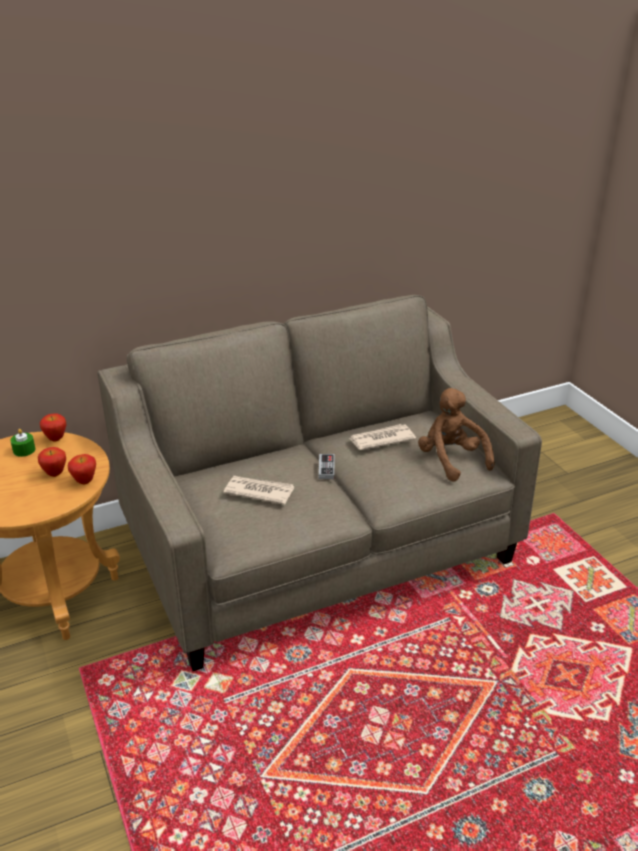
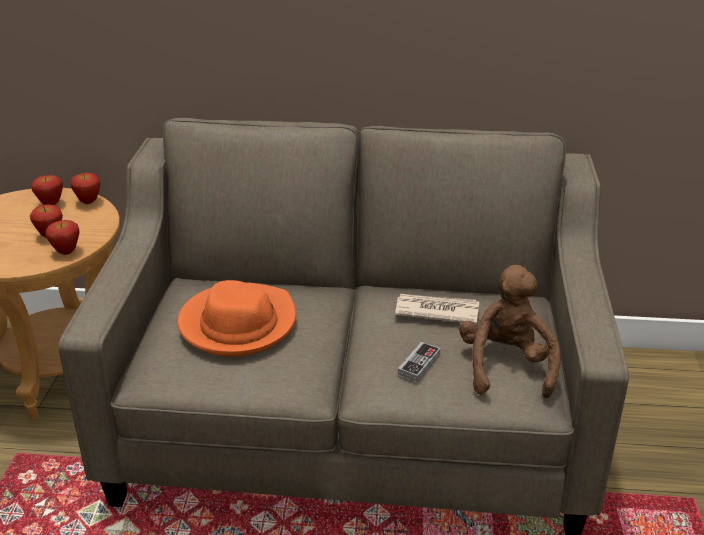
camera: 30 degrees right, 0 degrees up
green candle [10,429,35,457] -> apple [31,175,63,205]
newspaper [223,476,295,505] -> orange hat [177,280,296,357]
game controller [319,454,334,479] -> game controller moved to [398,341,441,382]

